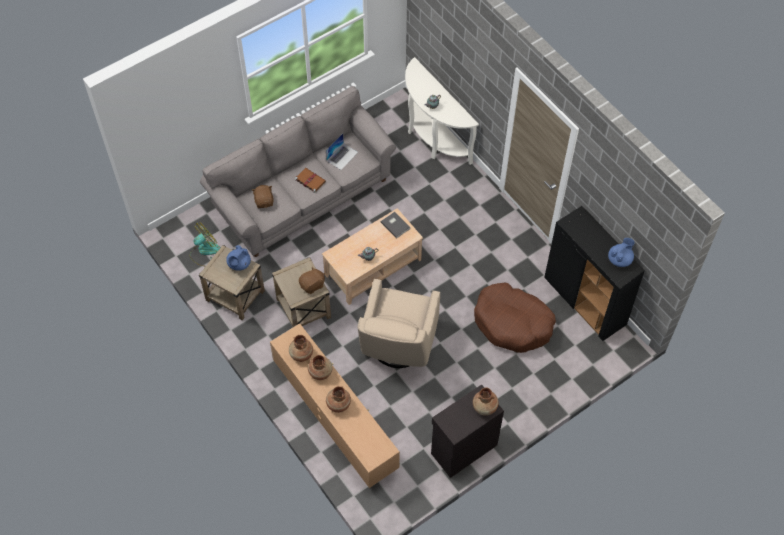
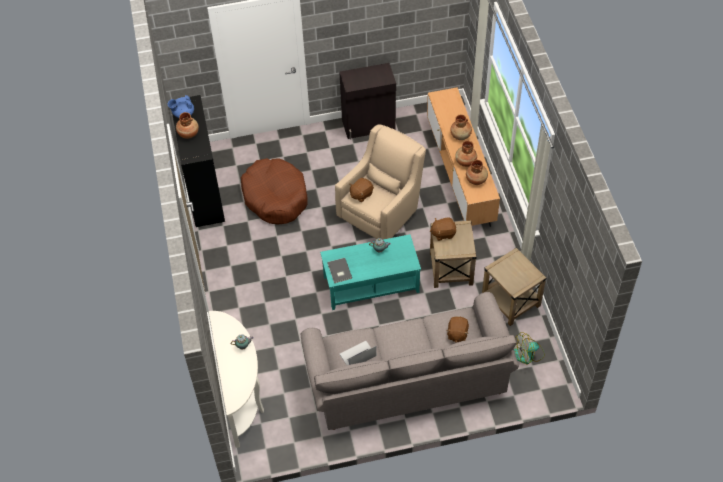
camera: 155 degrees left, 5 degrees down
blue teapot [226,245,251,271] -> none
brown book [295,168,326,193] -> none
beige coffee table [322,208,423,305] -> turquoise coffee table [320,234,421,310]
brown vase [473,387,499,416] -> brown vase moved to [176,112,199,139]
none -> brown plush toy [350,178,374,202]

